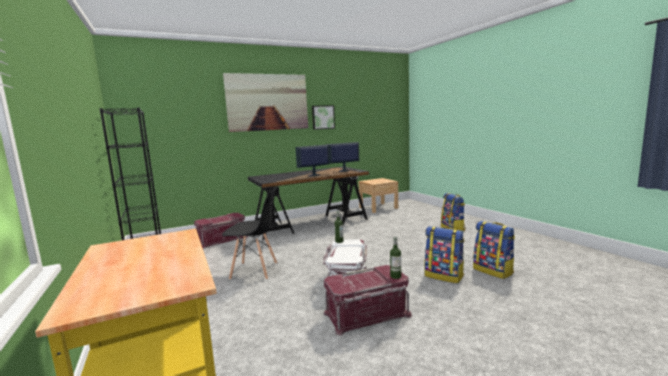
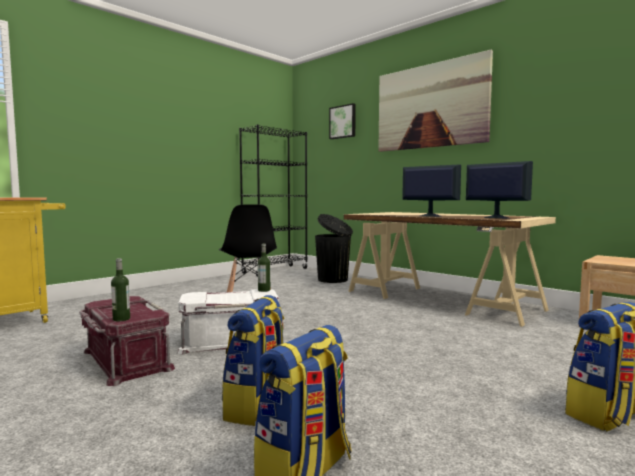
camera: 70 degrees right, 5 degrees down
red storage box [194,213,248,248] -> black trash can [315,214,353,283]
black desk [248,167,369,240] -> beige desk [344,212,556,327]
picture [312,105,335,130] -> picture moved to [329,103,356,139]

